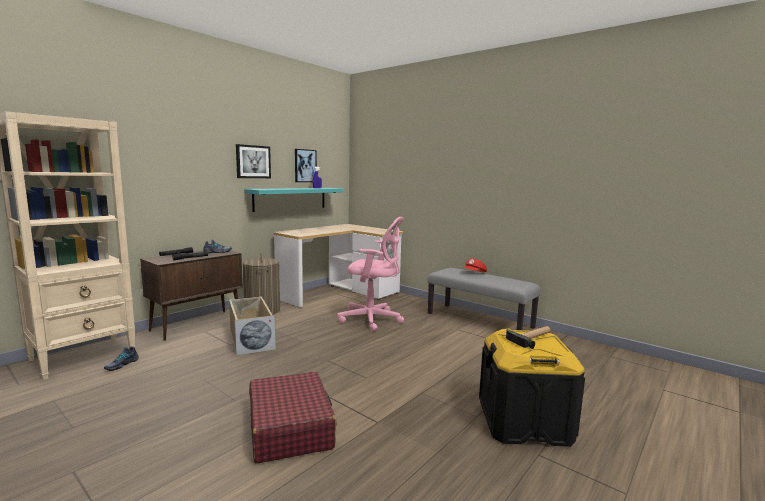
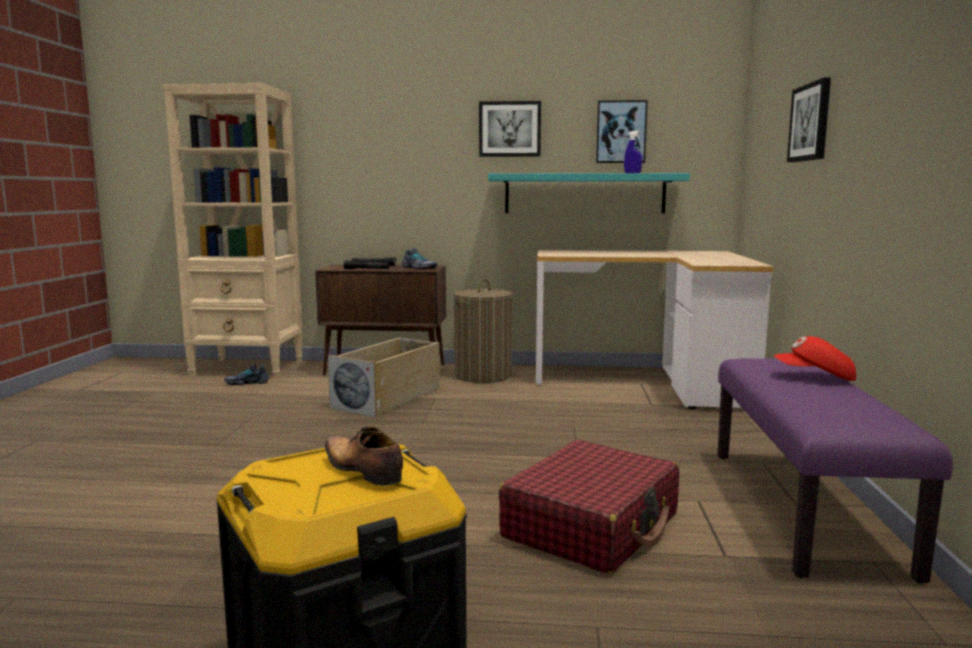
camera: 55 degrees right, 0 degrees up
red suitcase [249,372,337,464] -> red suitcase moved to [499,440,679,574]
pink office chair [337,217,404,331] -> none
grey bench [427,268,541,330] -> purple bench [717,358,953,583]
hammer [506,326,551,349] -> shoe [325,426,403,486]
none -> picture [787,77,831,162]

